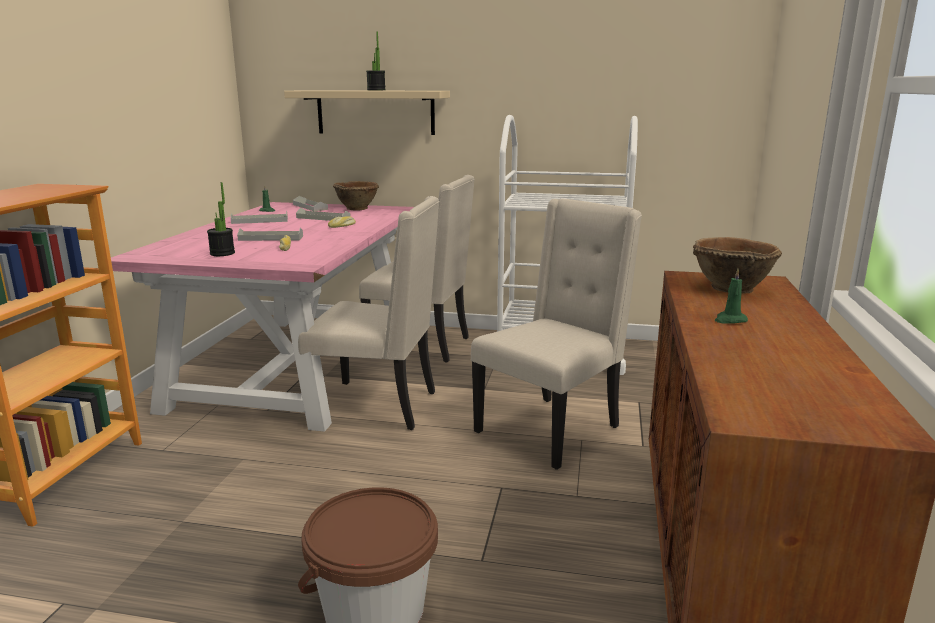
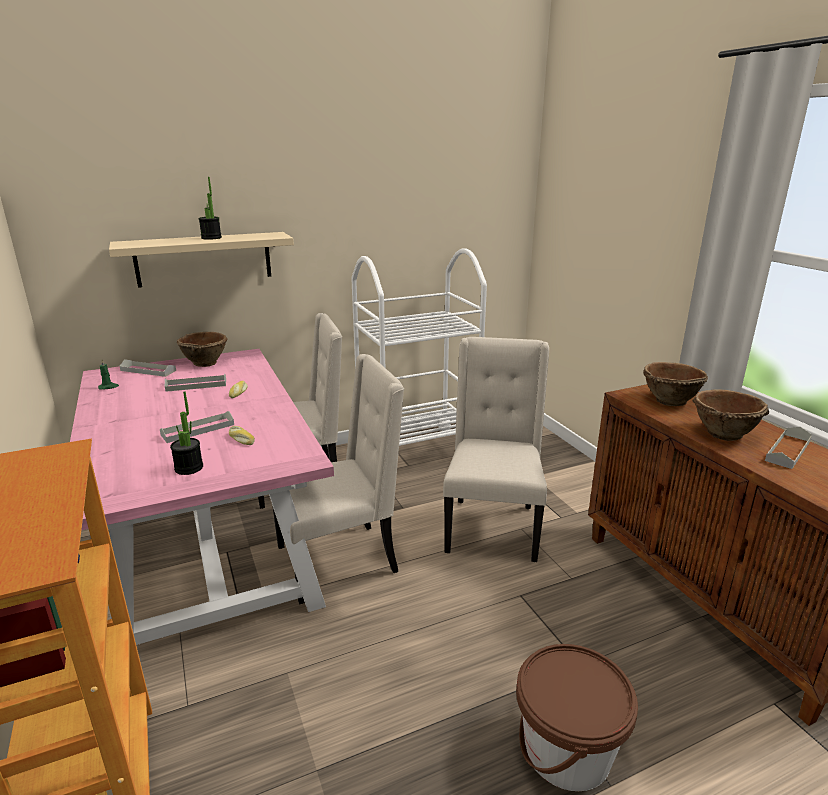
camera: 35 degrees left, 5 degrees up
grey tray [231,211,288,224] -> grey tray moved to [765,427,812,469]
green candle [715,269,748,324] -> brown bowl [692,389,769,441]

